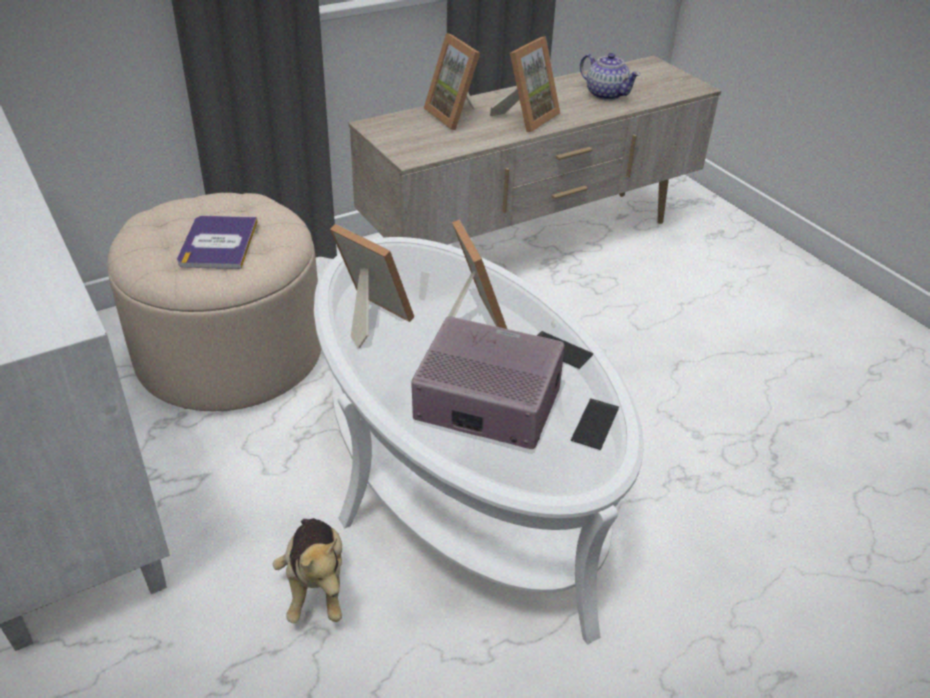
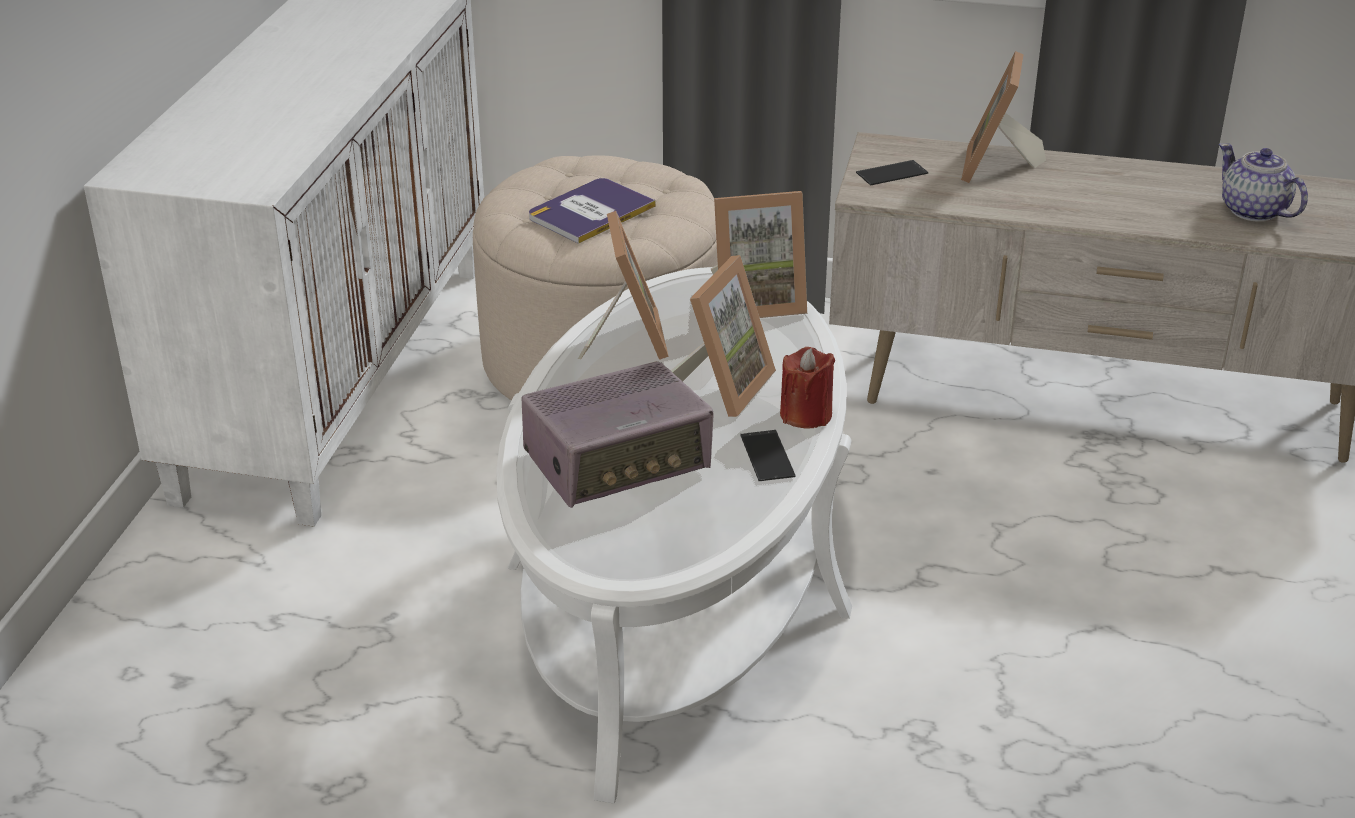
camera: 45 degrees right, 5 degrees down
plush toy [273,518,342,624] -> none
radio [411,316,564,449] -> radio turned 90 degrees clockwise [522,361,714,508]
picture frame [490,36,560,132] -> picture frame moved to [711,191,807,318]
phone [571,398,619,450] -> phone moved to [856,160,928,186]
teapot [580,53,641,101] -> teapot turned 150 degrees clockwise [1219,143,1308,222]
none -> red candle [780,347,835,428]

